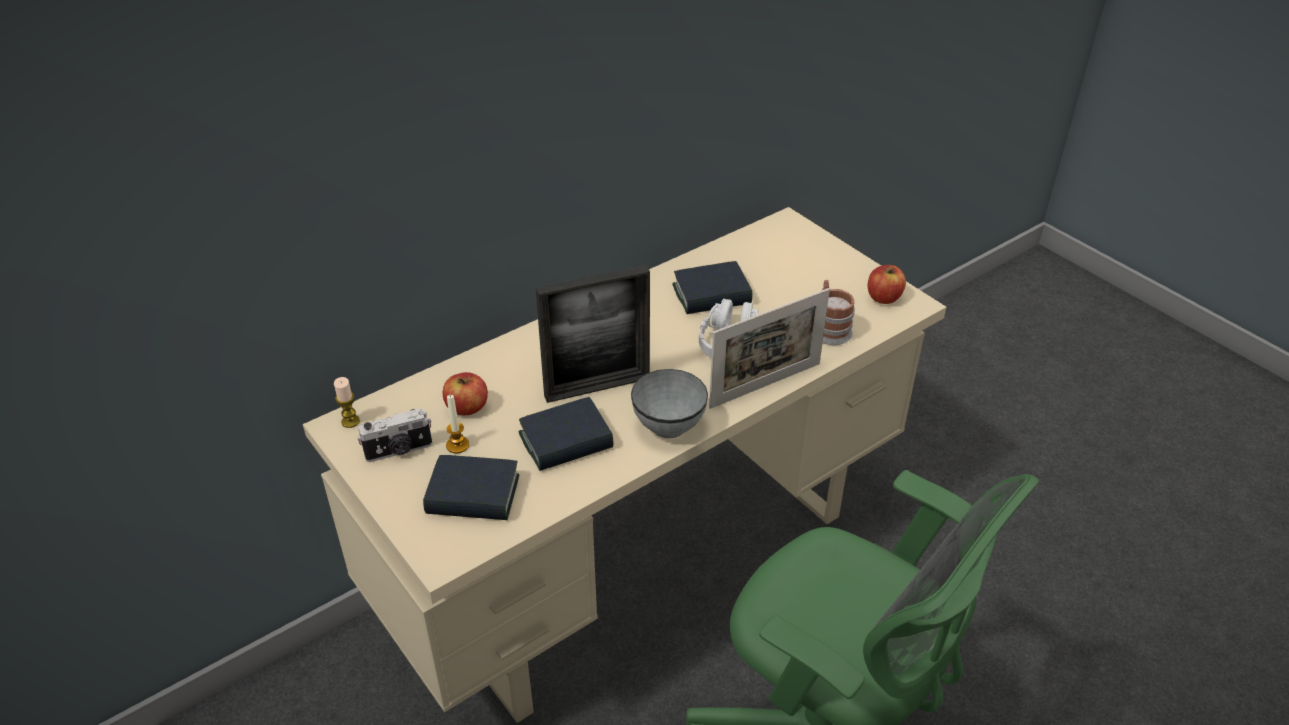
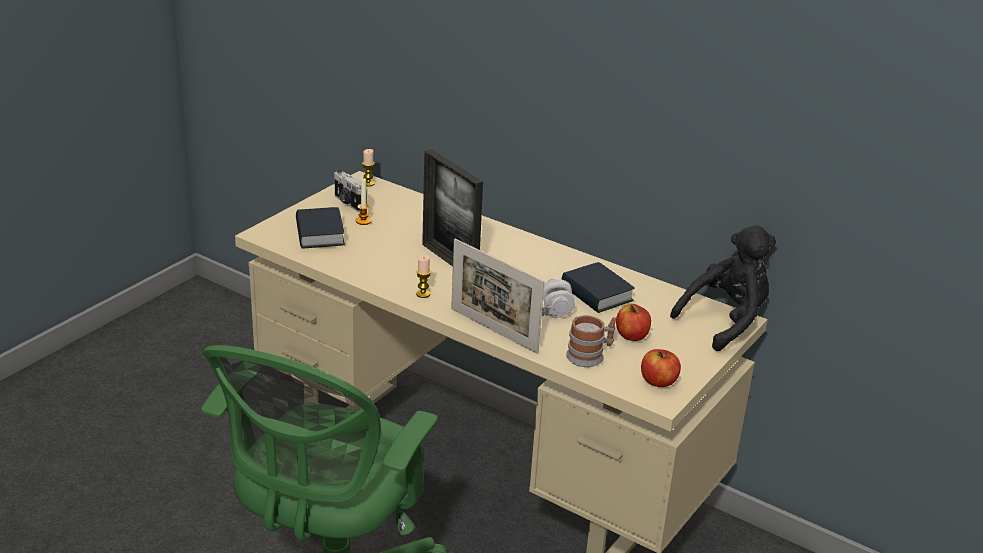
camera: 70 degrees right, 10 degrees down
apple [443,372,488,415] -> apple moved to [616,304,651,341]
book [519,397,613,471] -> none
grey bowl [631,369,708,438] -> candle [416,255,431,298]
none -> black plush toy [670,225,776,351]

